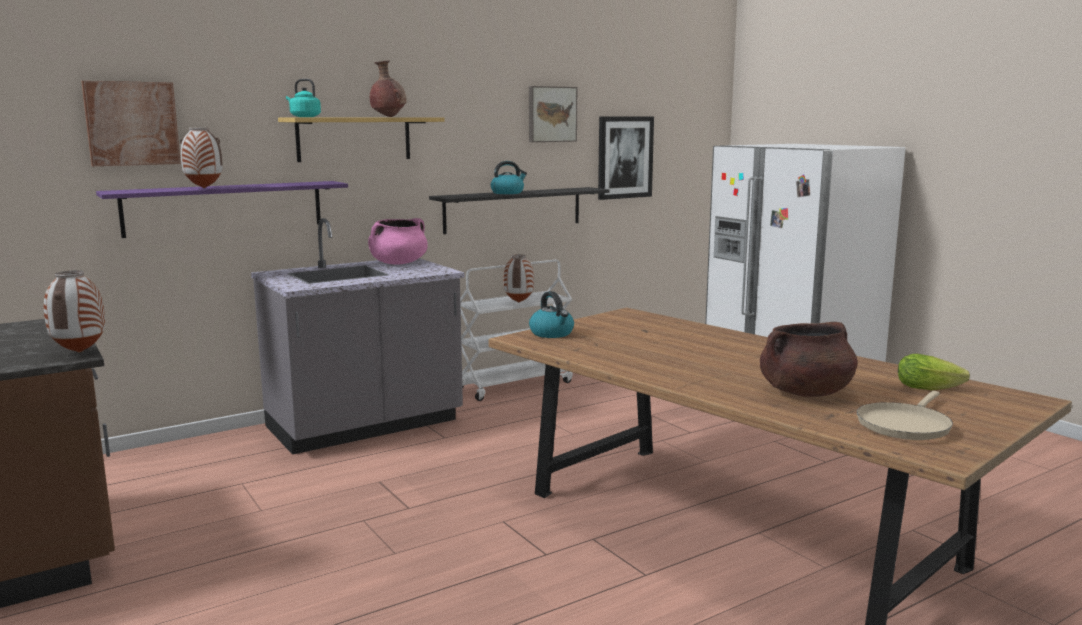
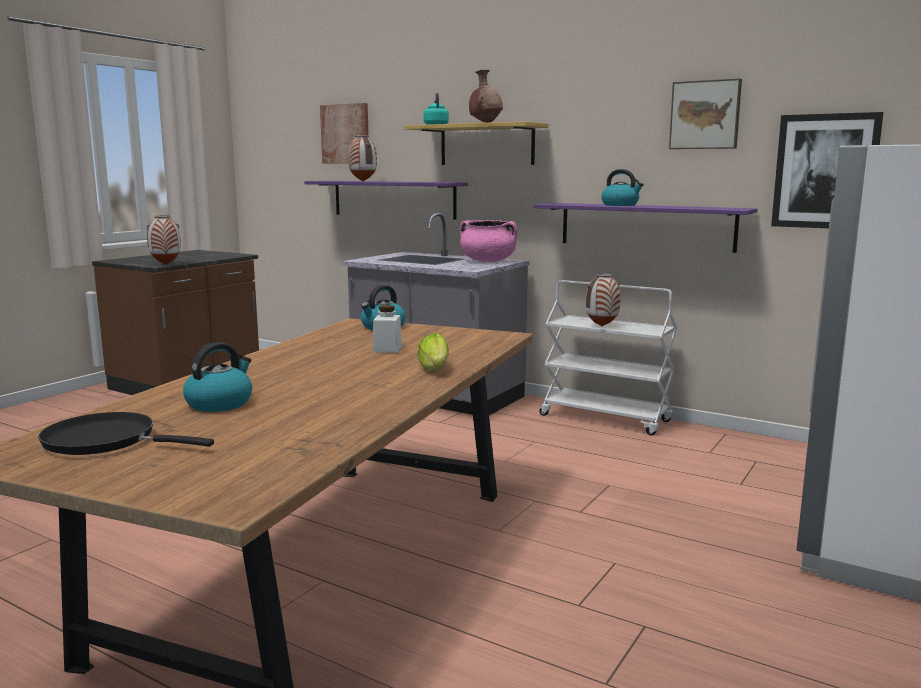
camera: 65 degrees right, 0 degrees up
black shelf [429,187,610,234] -> purple shelf [534,203,758,253]
brown cooking pot [760,322,857,397] -> kettle [183,342,252,412]
beige frying pan [857,391,953,440] -> black frying pan [38,412,214,455]
lettuce [898,354,970,390] -> lettuce moved to [417,333,449,370]
none -> white jar [373,305,402,353]

